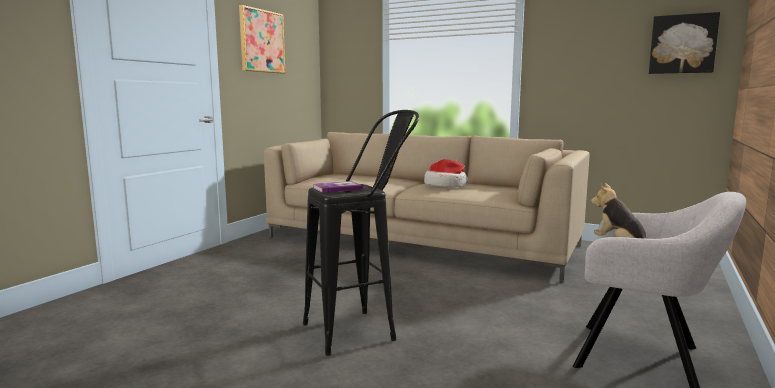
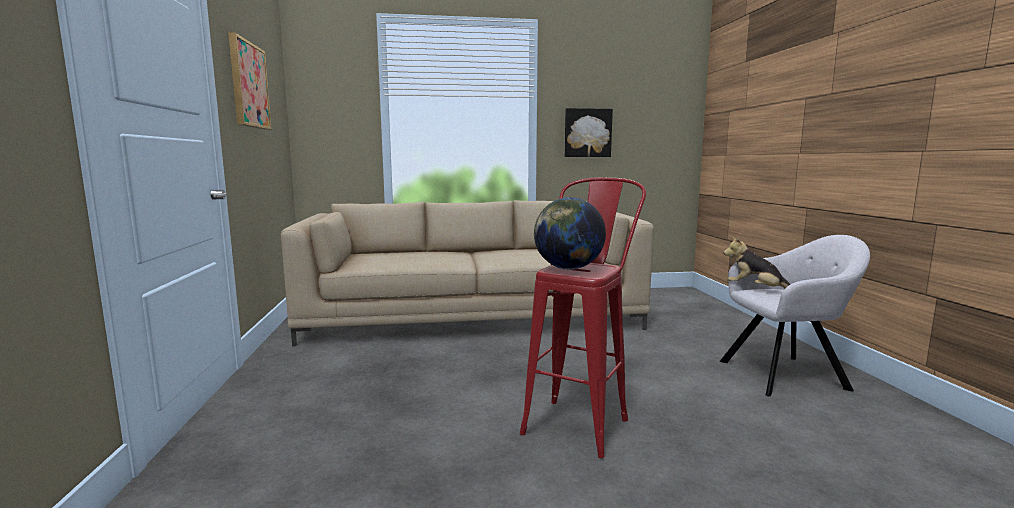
camera: 35 degrees left, 0 degrees up
black stool [303,110,419,356] -> red stool [520,177,646,458]
book [313,181,363,193] -> globe [534,197,606,270]
hat [424,159,468,187] -> none
picture [649,12,720,74] -> picture moved to [565,108,613,157]

